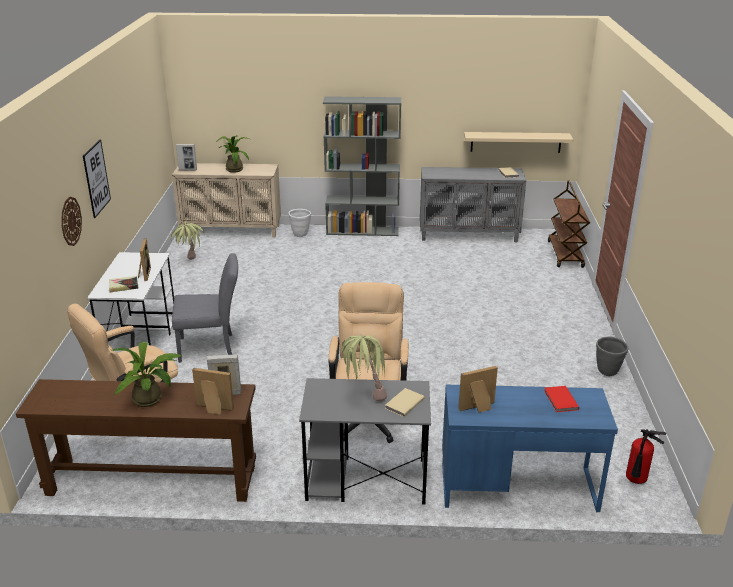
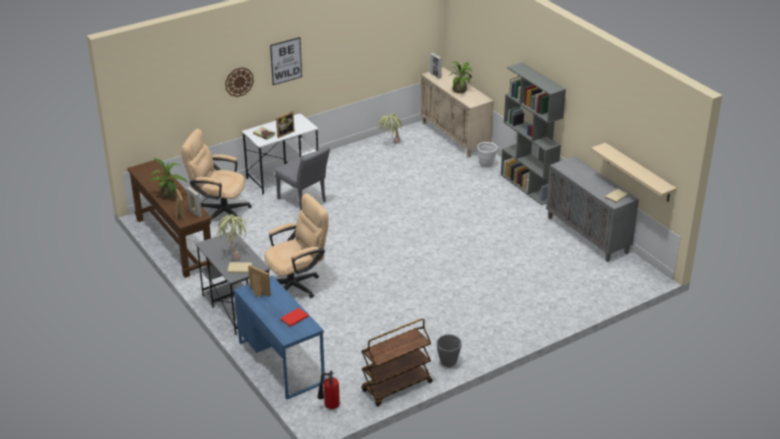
camera: 55 degrees right, 5 degrees up
brown cart [548,180,590,268] -> brown cart moved to [361,318,432,406]

